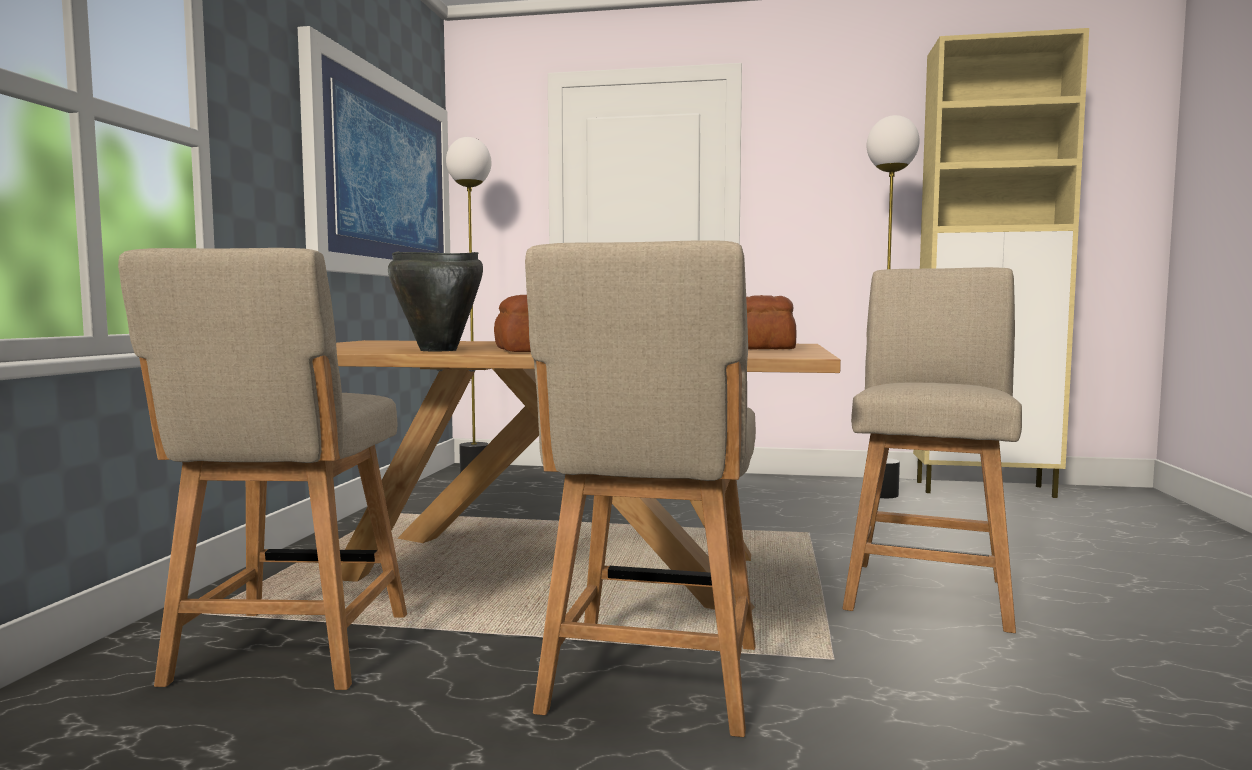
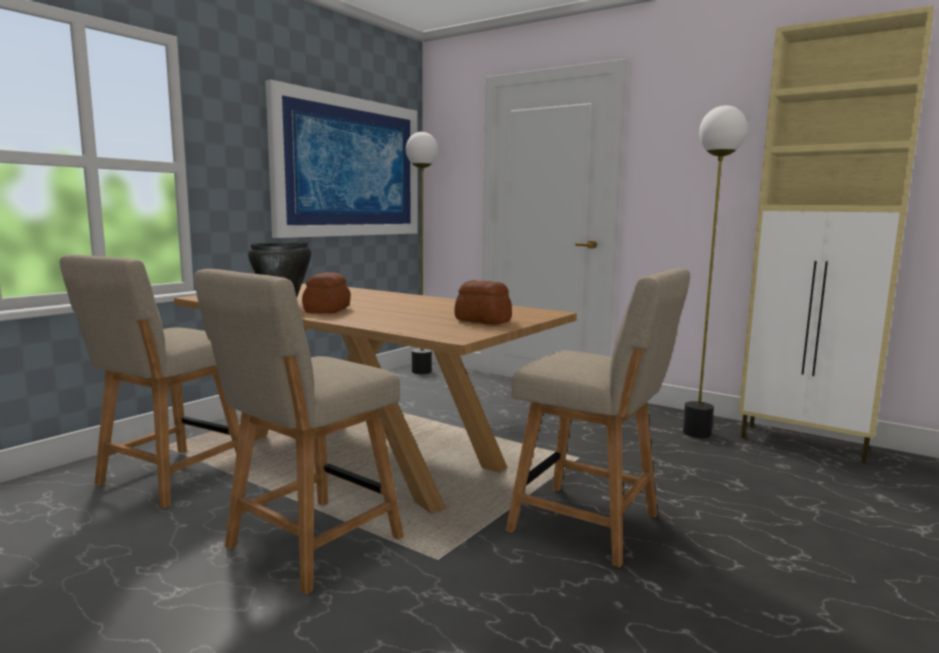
camera: 25 degrees right, 5 degrees up
beige chair [843,267,1022,633] -> beige chair turned 75 degrees clockwise [506,268,690,567]

